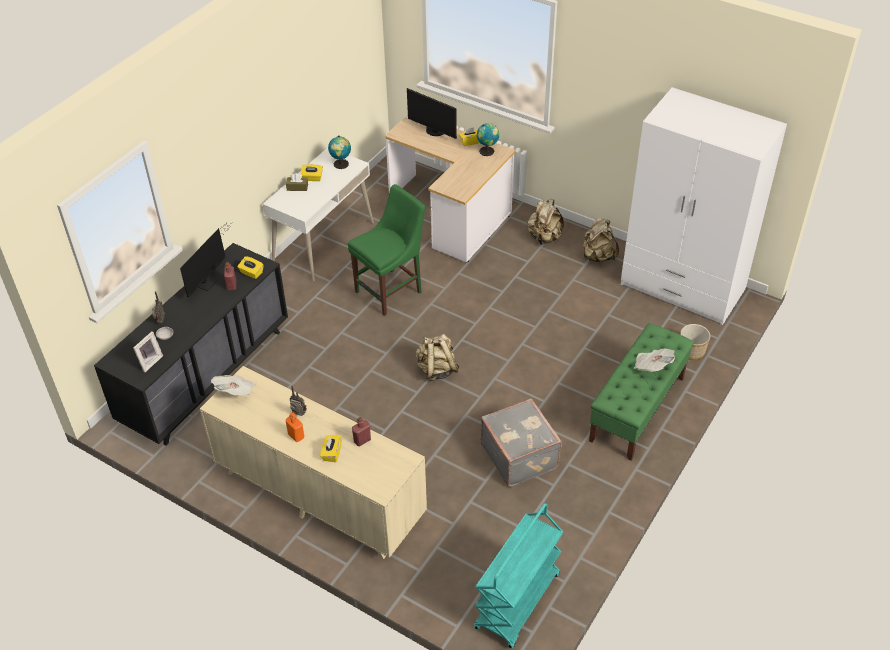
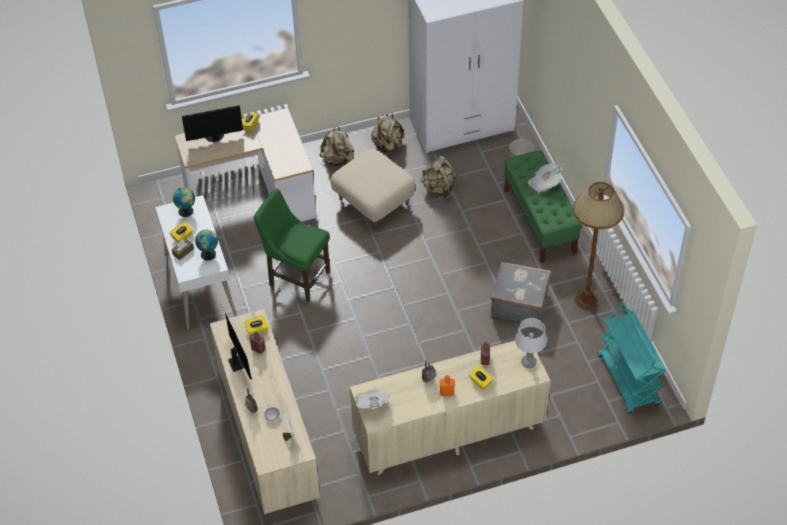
camera: 50 degrees left, 5 degrees up
black dresser [94,243,288,446] -> beige dresser [210,309,320,514]
green chair [348,184,425,316] -> green chair turned 60 degrees counterclockwise [253,189,330,302]
beige backpack [416,334,460,381] -> beige backpack moved to [420,156,457,198]
globe [477,123,499,156] -> globe moved to [195,230,218,261]
none -> beige ottoman [330,149,415,229]
none -> grey table lamp [515,318,547,368]
none -> brown floor lamp [573,182,624,309]

